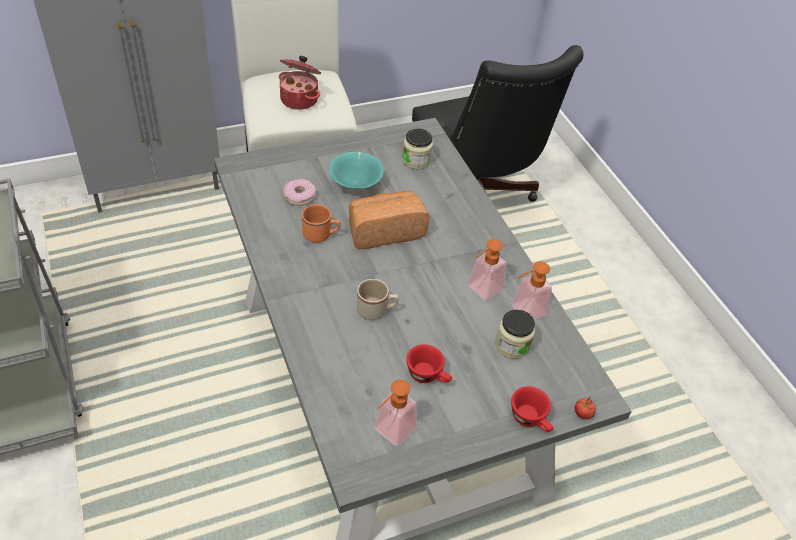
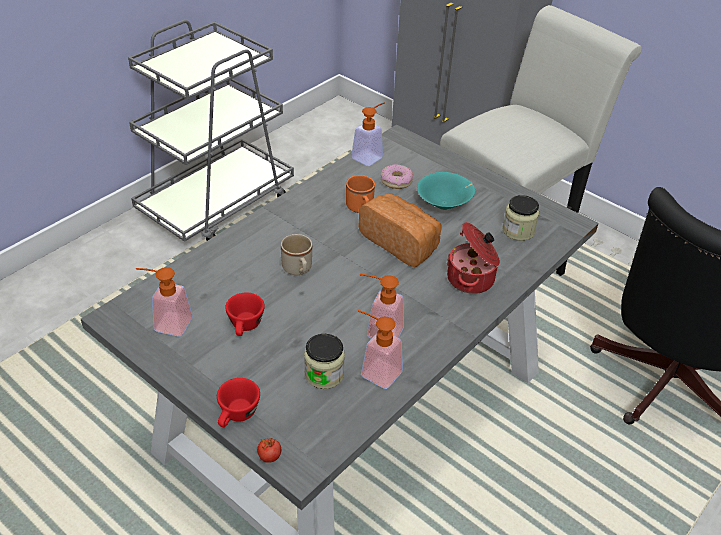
camera: 65 degrees right, 5 degrees down
cooking pot [279,56,321,110] -> cooking pot moved to [447,222,500,294]
none -> soap dispenser [351,102,385,166]

